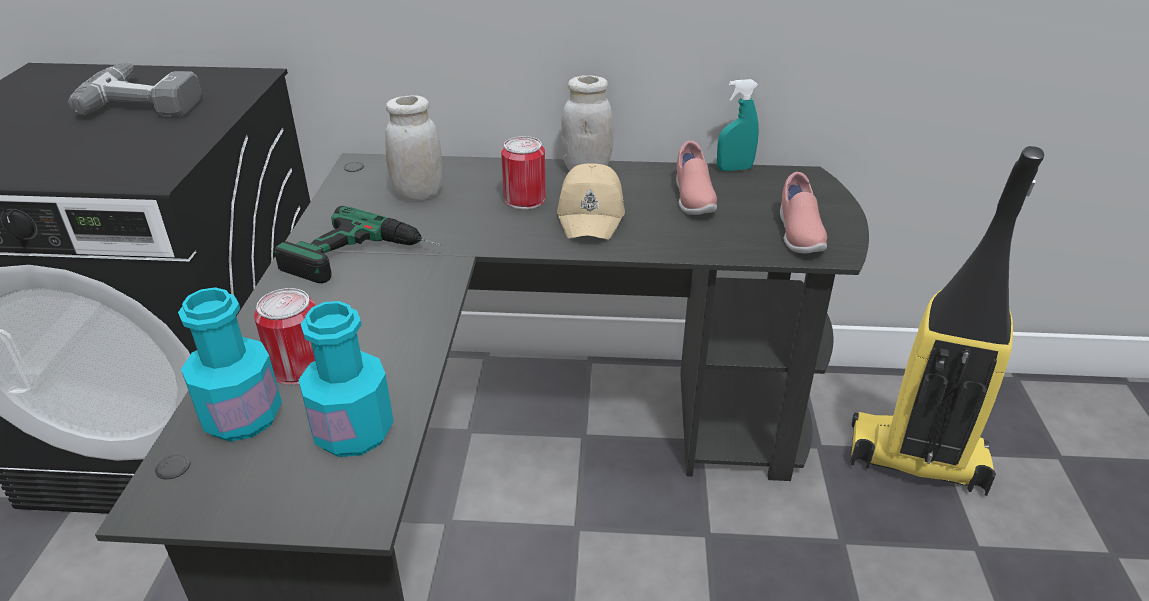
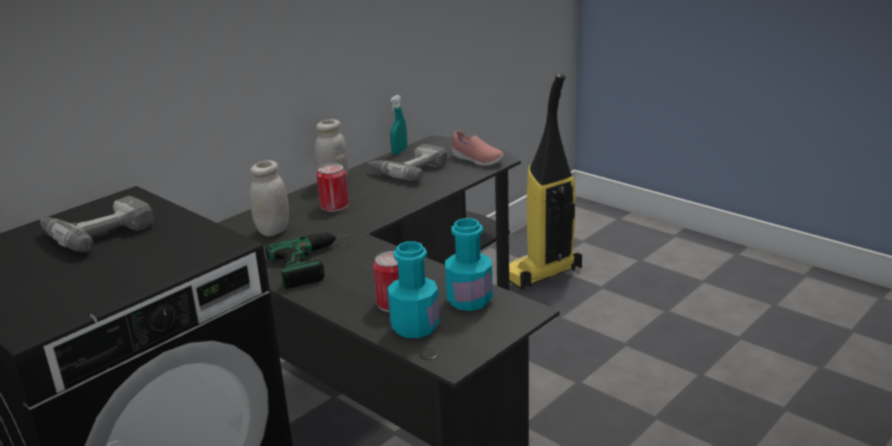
camera: 50 degrees left, 10 degrees down
beige cap [557,163,625,240] -> none
pink shoe [676,141,717,215] -> power drill [368,144,447,181]

